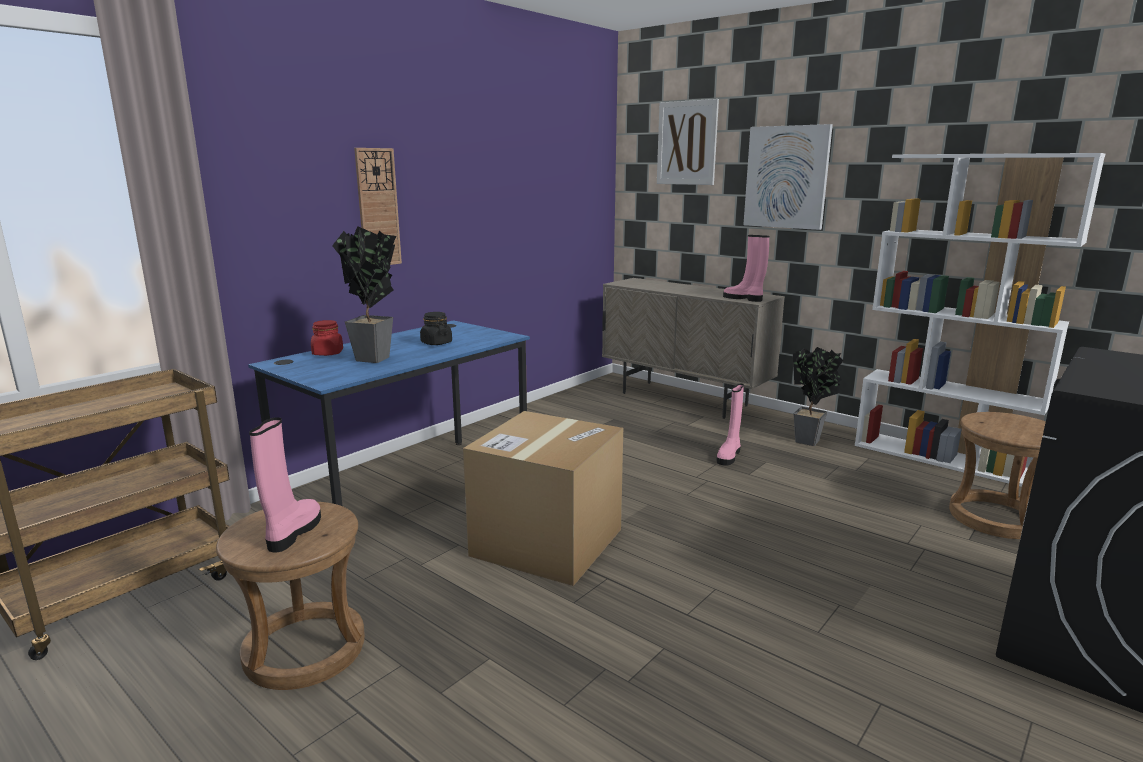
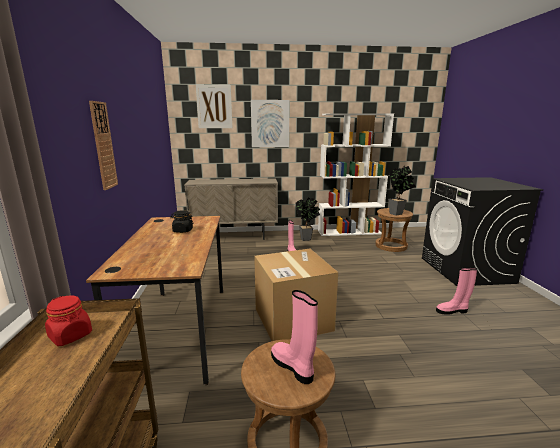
camera: 45 degrees left, 0 degrees up
blue desk [248,320,530,506] -> brown desk [86,216,223,385]
red jar [311,320,343,356] -> red jar moved to [45,296,92,346]
potted plant [332,226,396,363] -> potted plant moved to [388,166,416,216]
pink boot [723,235,770,302] -> pink boot moved to [436,267,477,315]

